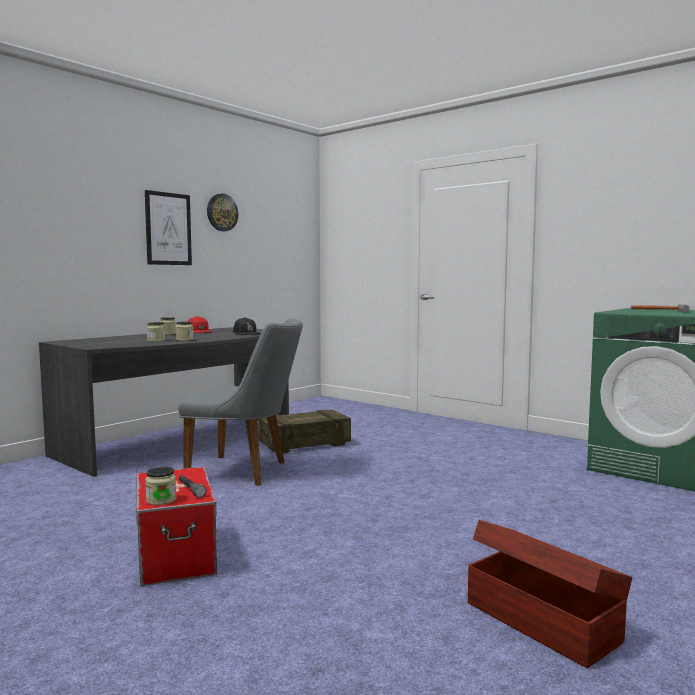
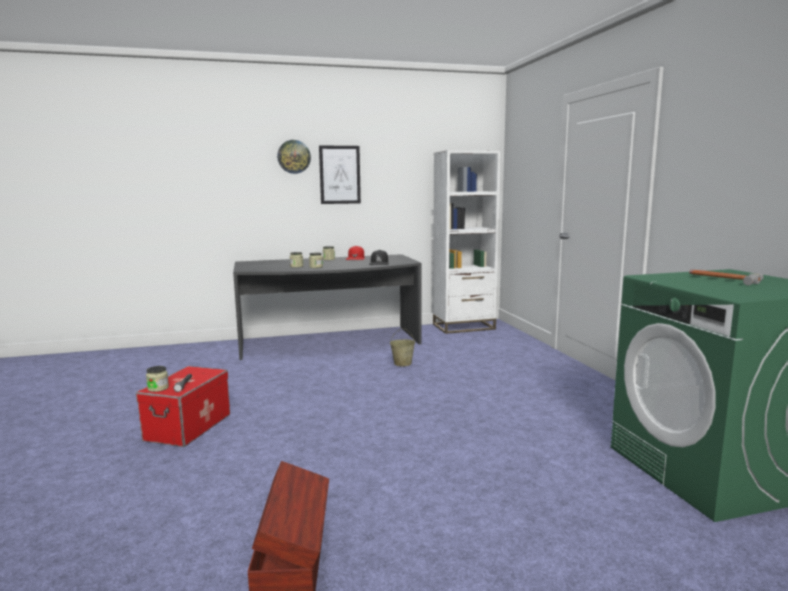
camera: 35 degrees right, 5 degrees up
grey chair [178,318,303,486] -> none
wall clock [207,193,238,232] -> wall clock moved to [277,140,311,174]
crate [258,410,351,453] -> beige bucket [390,328,415,366]
none -> white bookcase [433,150,501,334]

